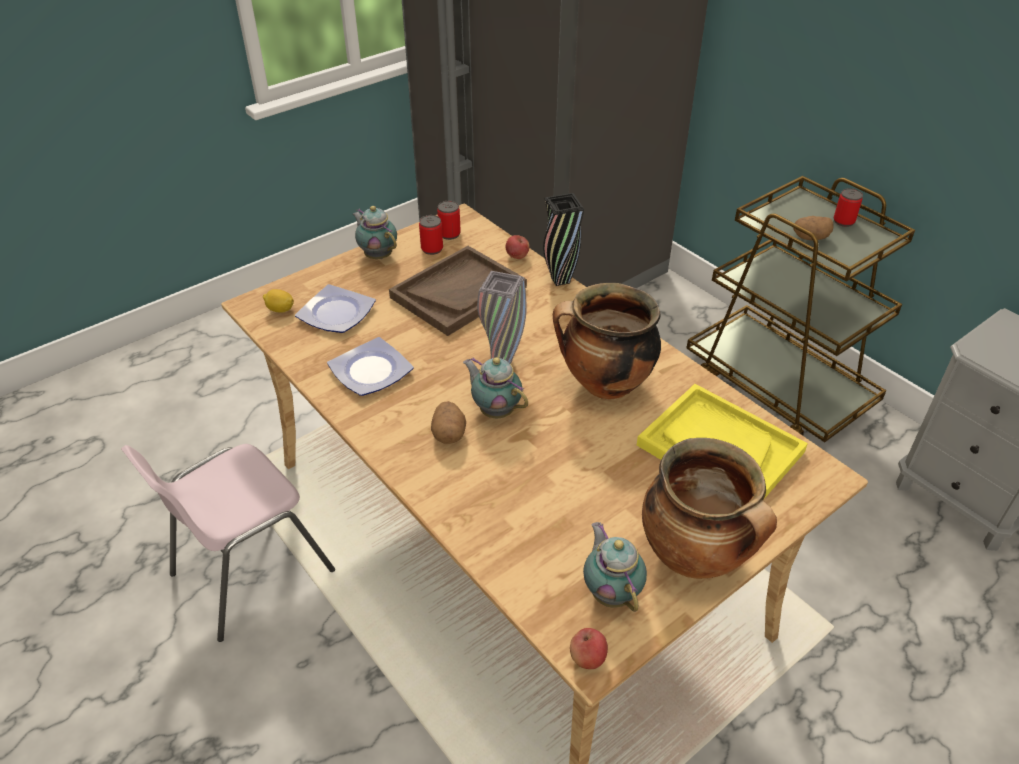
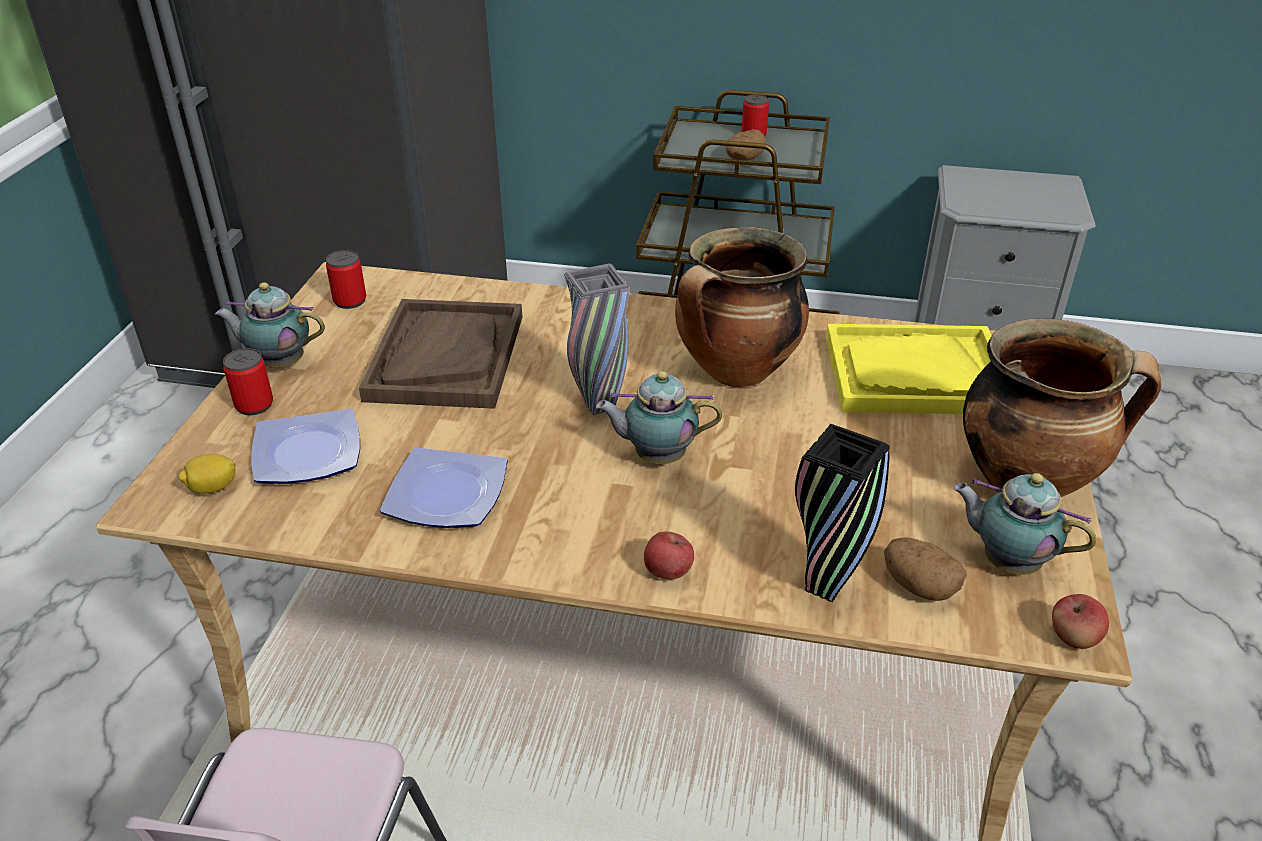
camera: 40 degrees left, 5 degrees down
can [419,215,443,255] -> can moved to [223,348,273,415]
potato [431,401,466,444] -> potato moved to [884,537,967,601]
apple [506,235,529,259] -> apple moved to [644,531,694,580]
black vase [543,193,584,286] -> black vase moved to [795,424,890,602]

